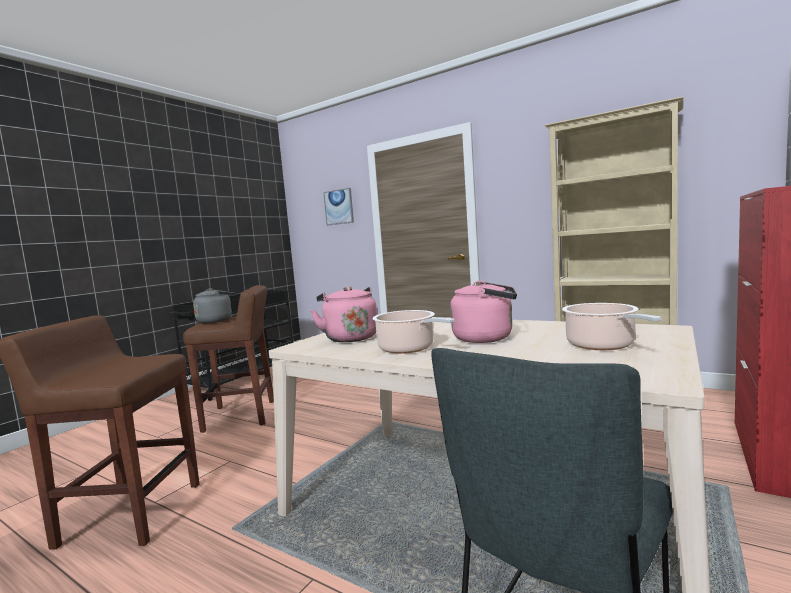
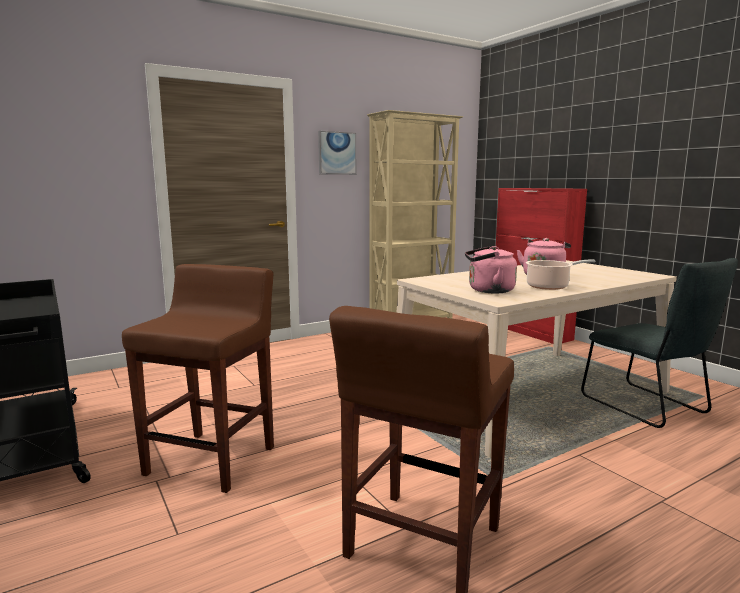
camera: 65 degrees left, 5 degrees up
grey kettle [193,288,235,323] -> none
picture [323,188,354,225] -> picture moved to [318,131,356,175]
cooking pot [562,303,662,350] -> none

